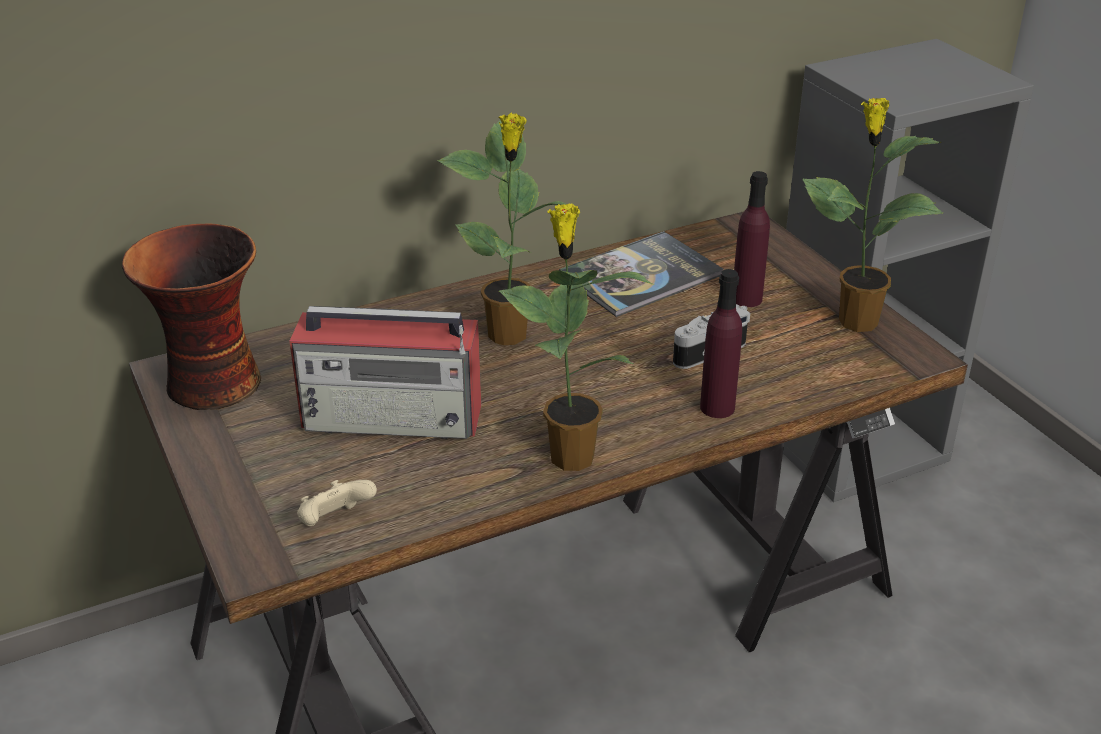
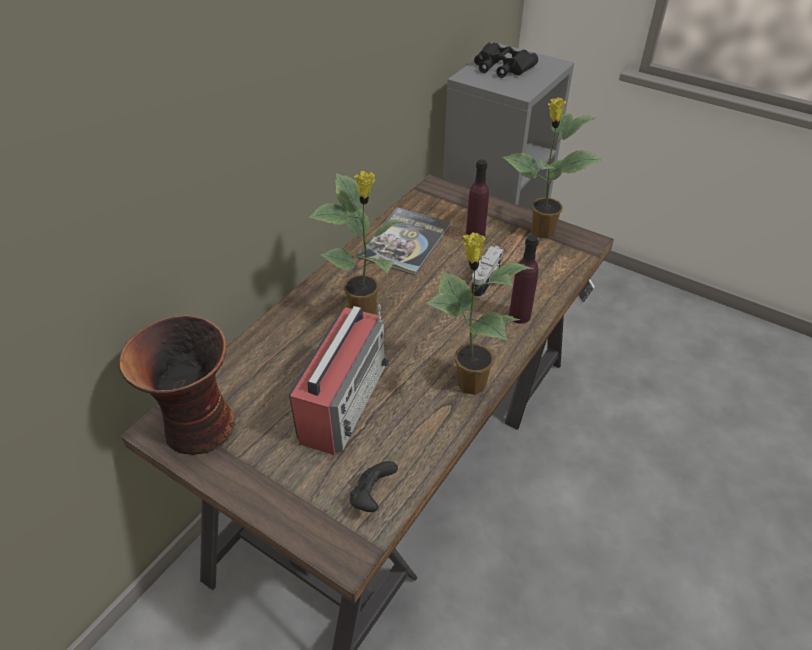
camera: 30 degrees left, 10 degrees up
radio [289,306,481,439] -> radio turned 45 degrees counterclockwise [289,304,390,455]
beige game controller [297,480,377,526] -> black game controller [350,461,398,512]
none -> black binoculars [474,42,538,78]

